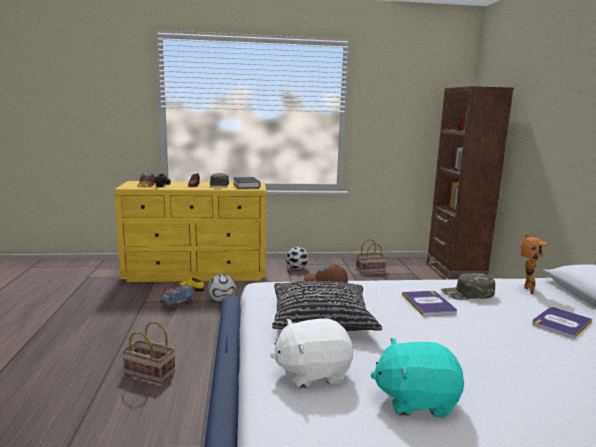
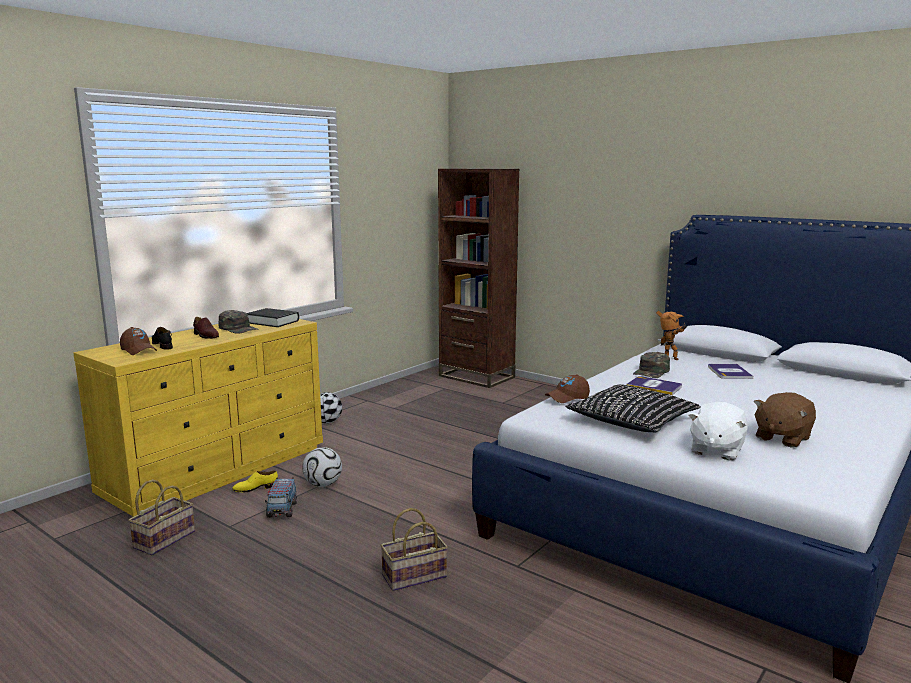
camera: 45 degrees left, 0 degrees up
basket [356,239,387,274] -> basket moved to [128,479,195,555]
turquoise plush toy [371,338,464,417] -> brown plush toy [754,392,816,448]

